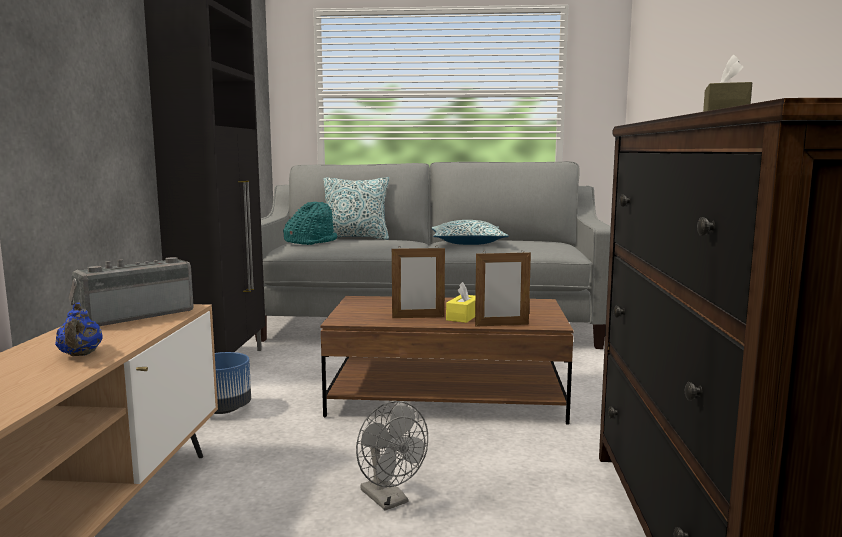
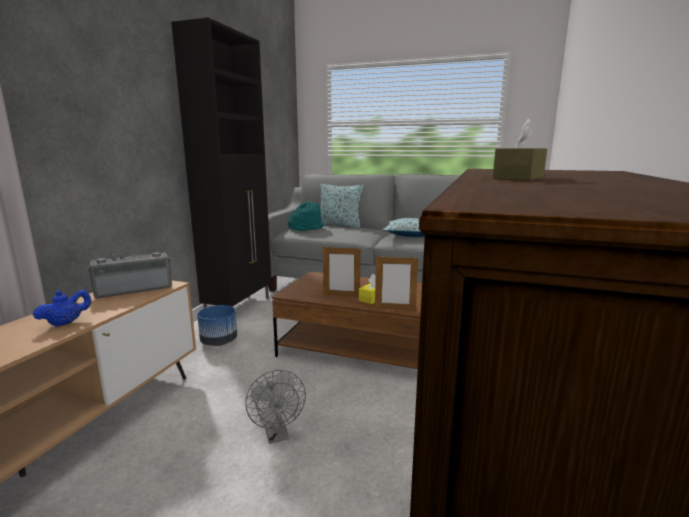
camera: 15 degrees right, 5 degrees up
blue teapot [55,303,102,356] -> blue teapot turned 135 degrees counterclockwise [33,290,91,327]

